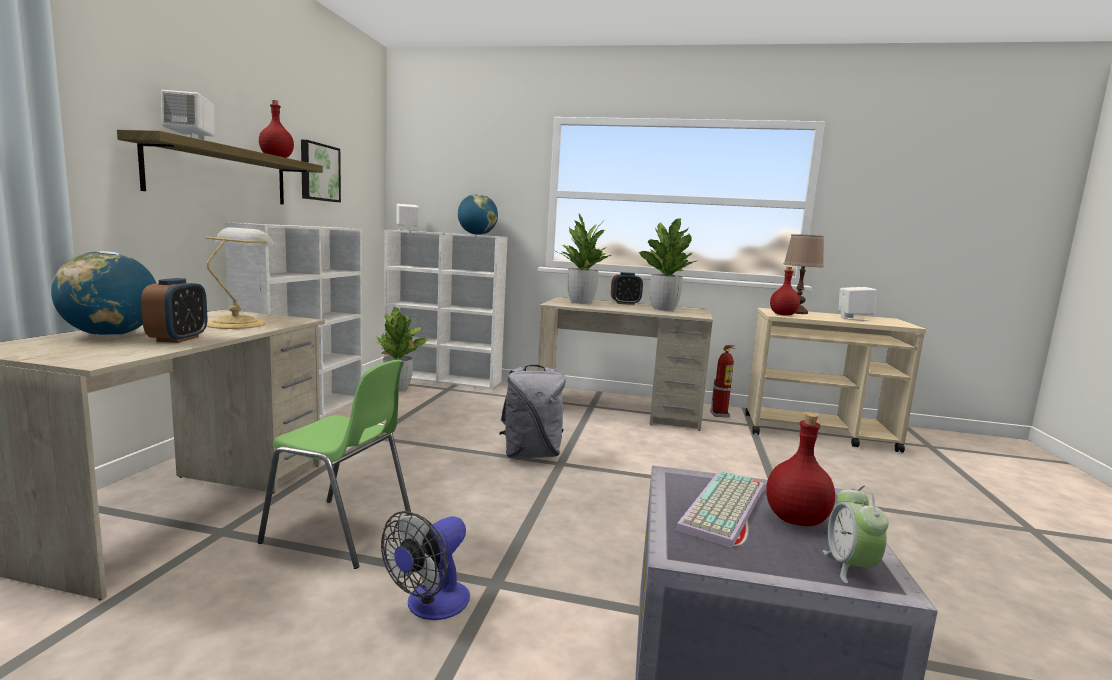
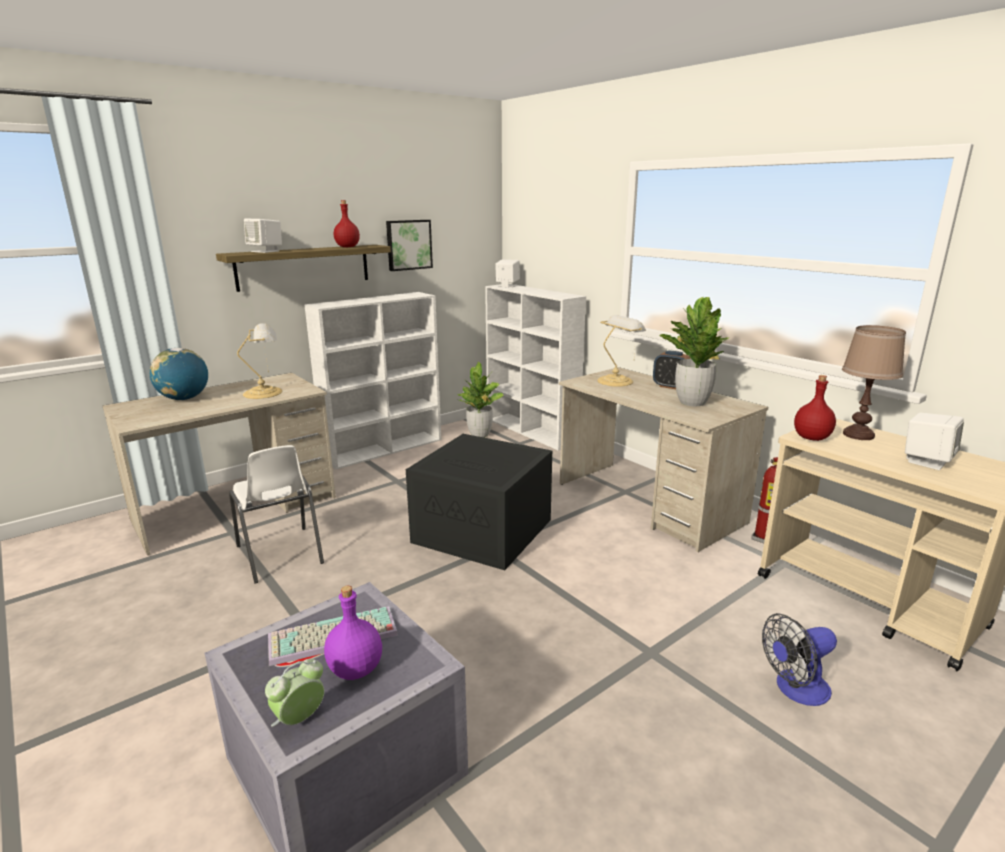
camera: 40 degrees right, 10 degrees up
alarm clock [141,278,207,343] -> none
green chair [257,360,412,569] -> white chair [229,445,324,584]
fan [381,511,470,620] -> fan moved to [762,613,837,706]
globe [458,194,498,235] -> none
grey backpack [499,365,565,458] -> black storage box [406,434,552,570]
potted plant [556,213,611,304] -> table lamp [597,315,646,387]
red bottle [766,413,835,526] -> purple bottle [324,586,382,680]

